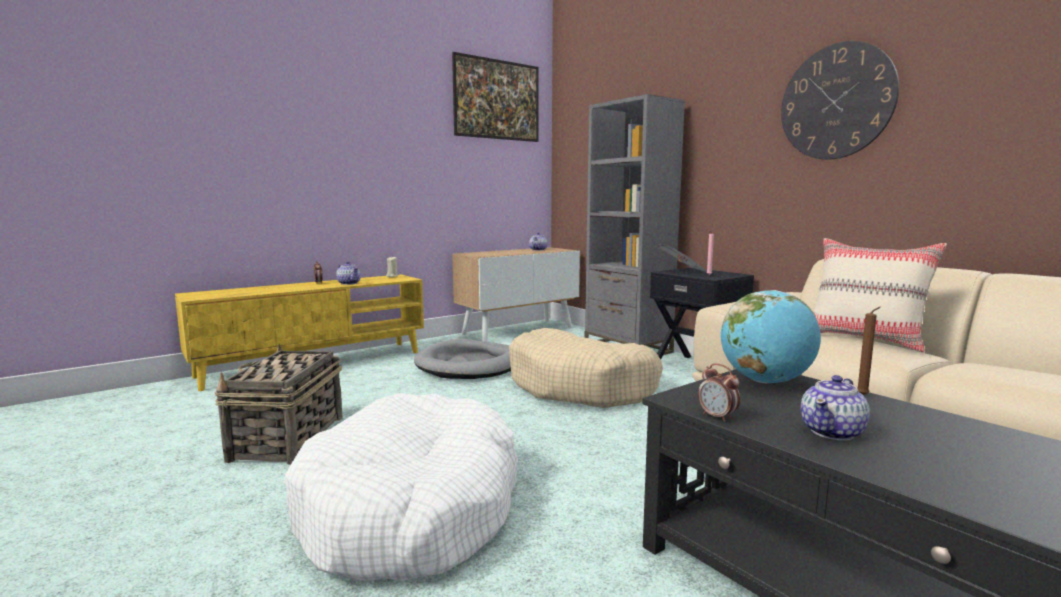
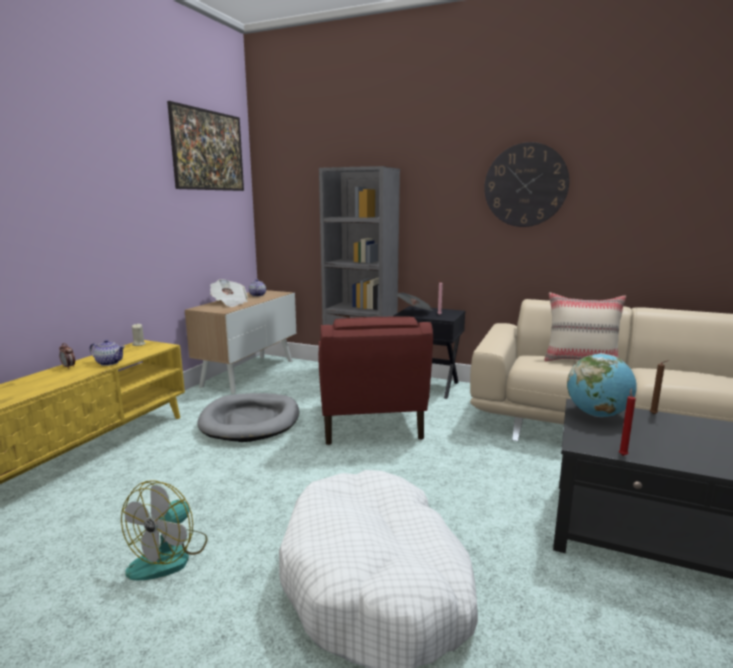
camera: 30 degrees left, 5 degrees up
basket [215,344,343,464] -> fan [121,481,207,580]
beige dog bed [509,328,663,408] -> red armchair [318,317,433,445]
alarm clock [698,364,740,422] -> red candle [619,388,636,456]
teapot [800,375,870,441] -> none
none -> newspaper [210,279,248,307]

